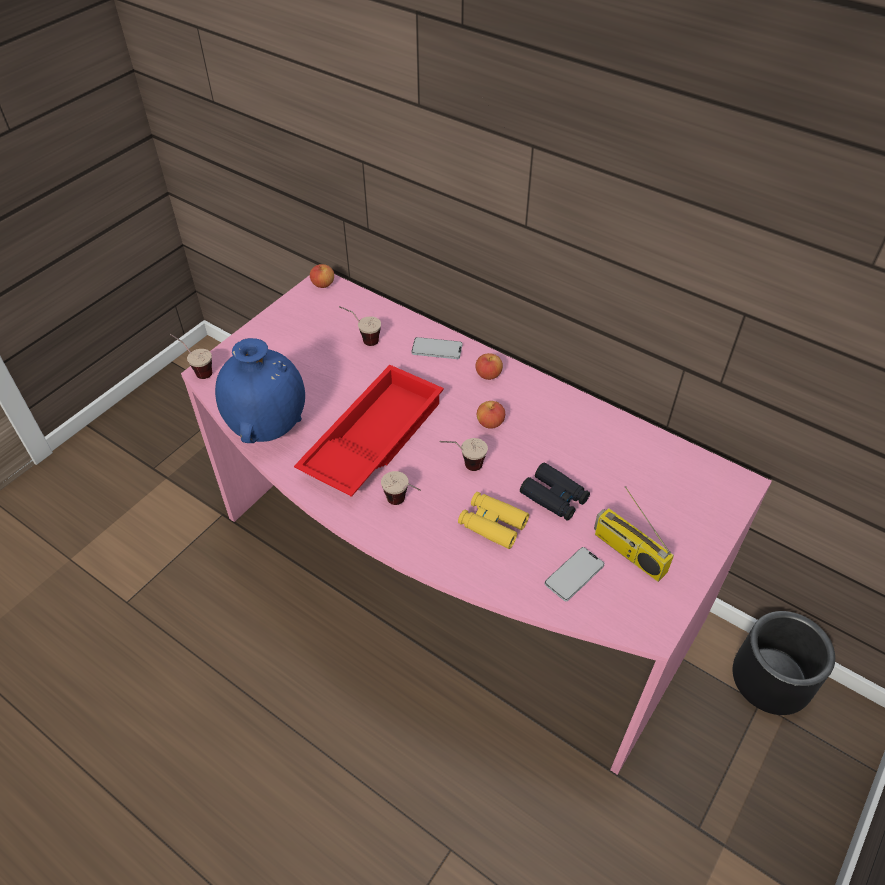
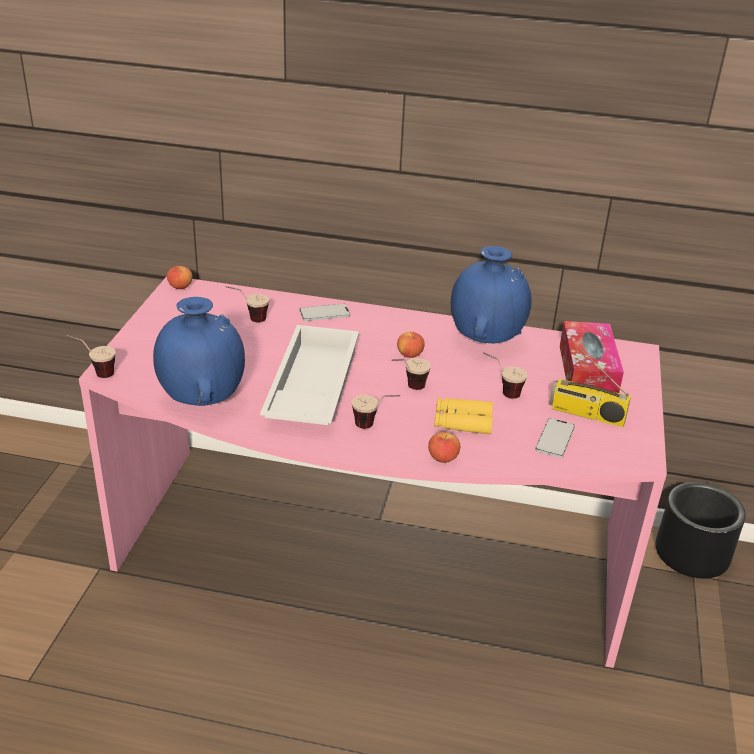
camera: 25 degrees left, 15 degrees down
red tray [294,365,444,497] -> white tray [260,325,359,425]
apple [475,353,503,380] -> apple moved to [428,432,460,463]
black binoculars [520,463,590,521] -> cup [483,352,527,399]
none -> blue vase [451,246,532,343]
none -> tissue box [560,321,624,393]

